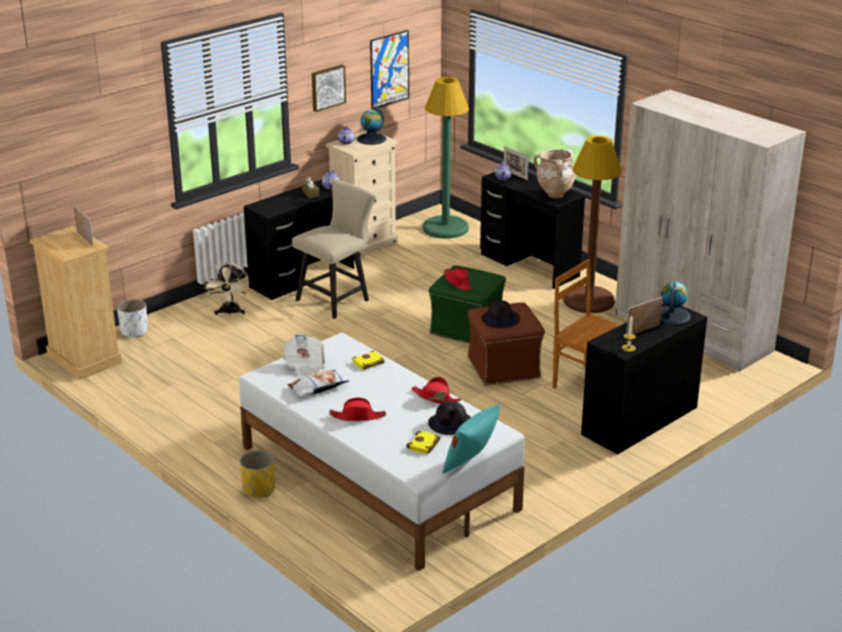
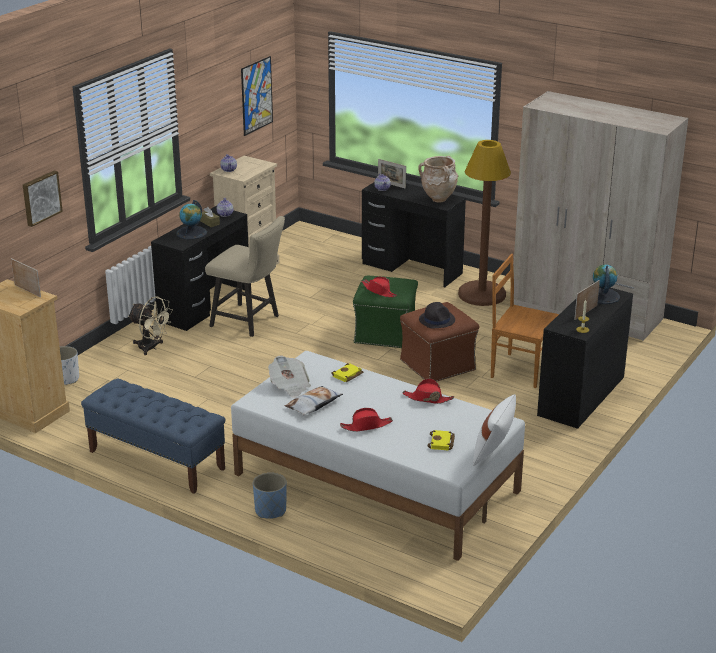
camera: 15 degrees left, 0 degrees up
beige fan [205,262,249,315] -> beige fan turned 45 degrees counterclockwise [128,296,173,355]
yellow planter [240,450,275,497] -> blue planter [253,473,287,519]
beige chair [292,179,376,319] -> beige chair turned 90 degrees clockwise [205,216,285,337]
picture [312,65,346,112] -> picture moved to [23,171,63,227]
globe [357,107,386,145] -> globe moved to [176,200,207,240]
green floor lamp [423,77,469,239] -> none
black hat [428,401,471,435] -> none
turquoise pillow [442,404,500,474] -> white pillow [473,394,516,466]
none -> blue bench [81,378,226,494]

